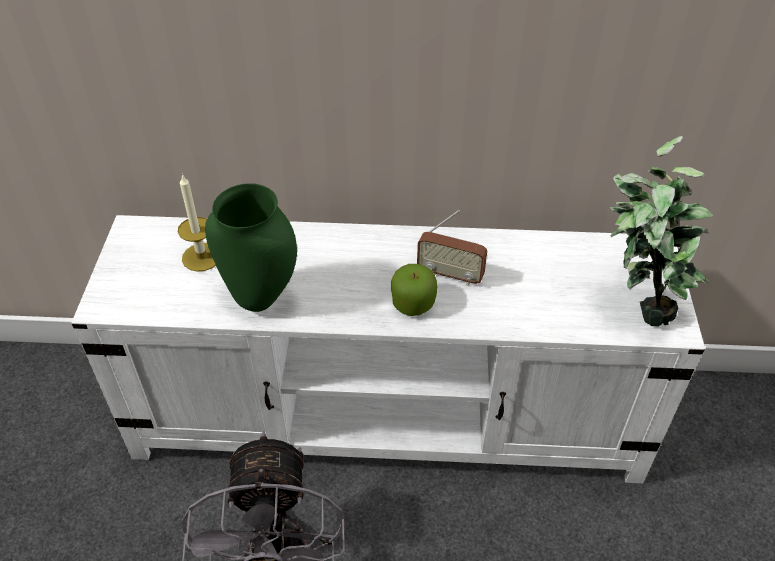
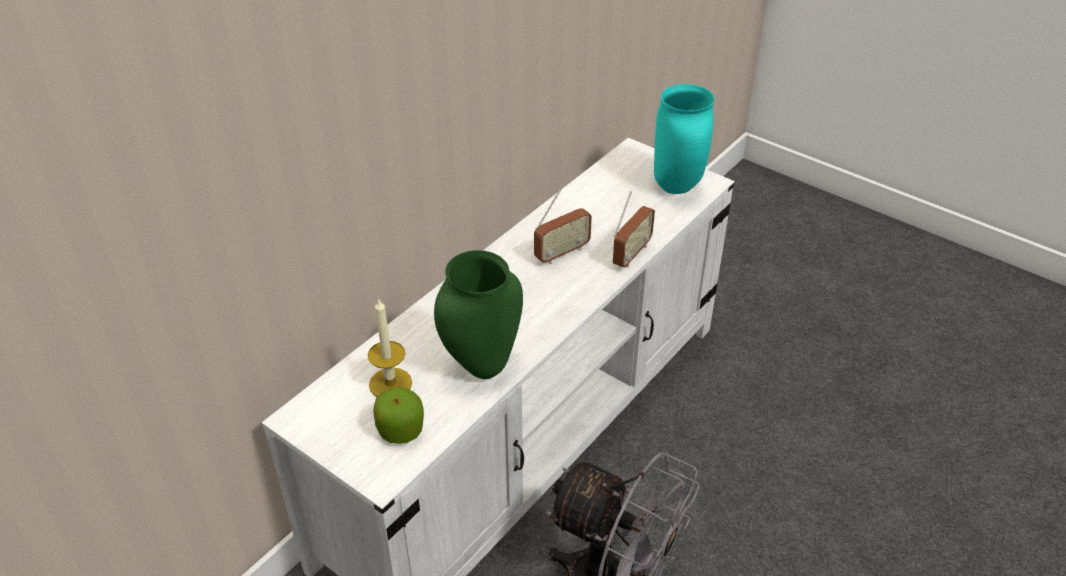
camera: 55 degrees left, 5 degrees down
apple [391,264,437,316] -> apple moved to [373,387,424,444]
potted plant [610,136,713,327] -> turquoise vase [654,84,714,194]
none -> radio [613,191,655,268]

